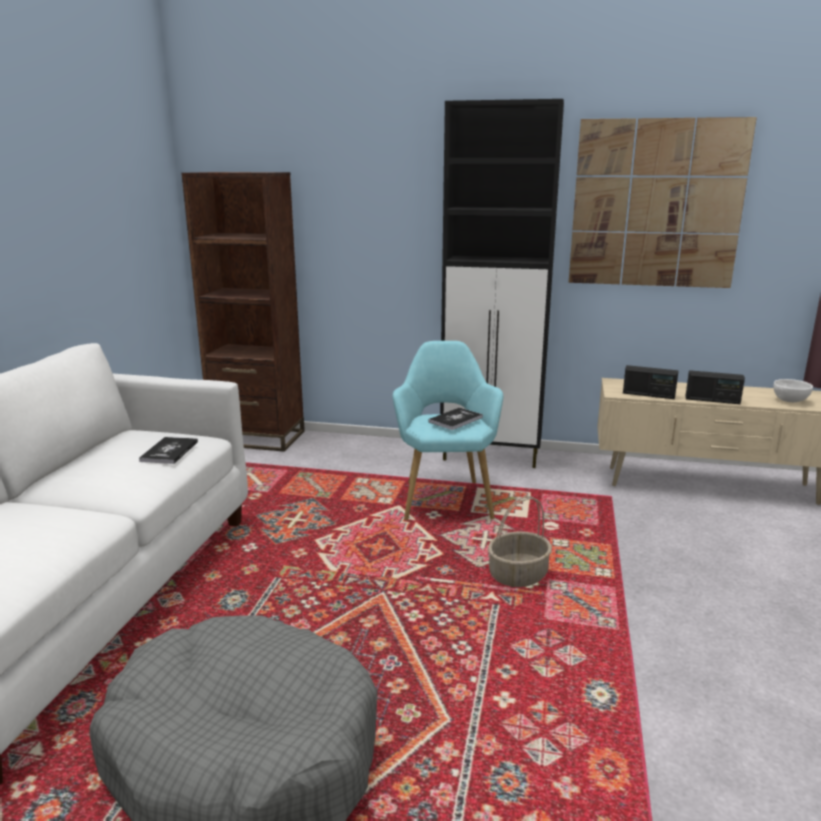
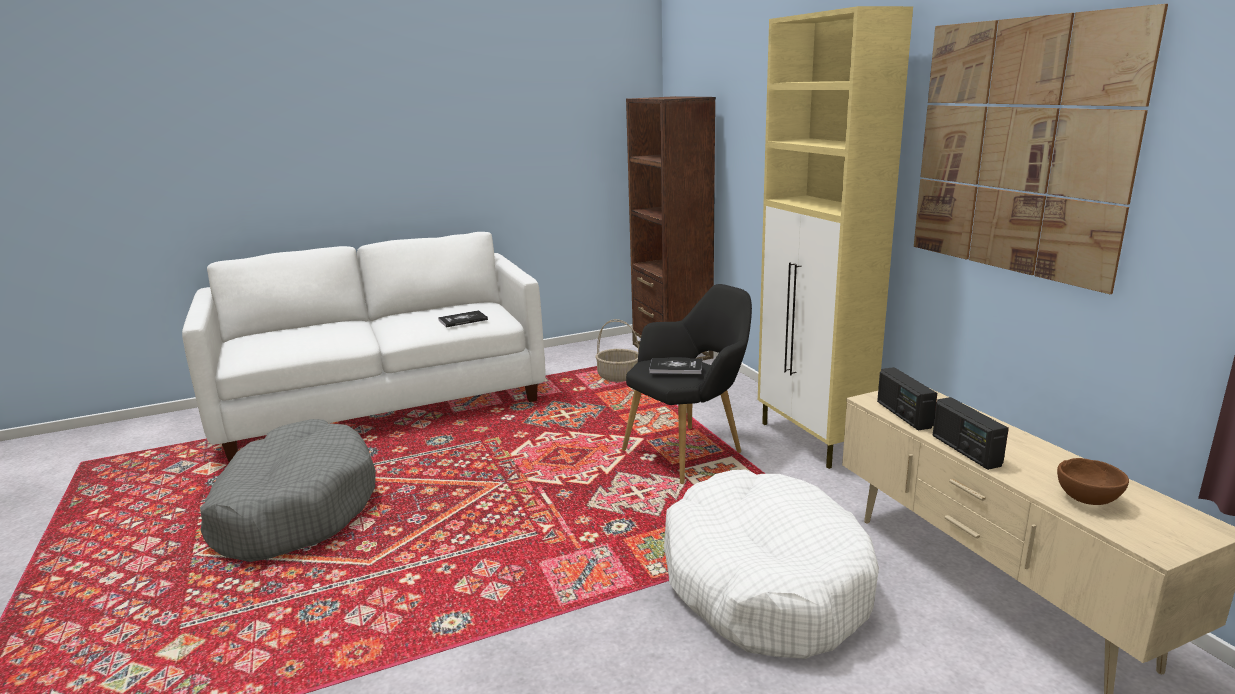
camera: 55 degrees right, 0 degrees up
turquoise armchair [392,341,503,520] -> black armchair [622,284,752,484]
black cabinet [440,99,564,468] -> beige cabinet [758,6,913,469]
basket [488,496,552,587] -> basket moved to [595,319,639,382]
white bowl [773,379,813,402] -> brown bowl [1057,458,1129,505]
none -> white dog bed [664,469,879,659]

